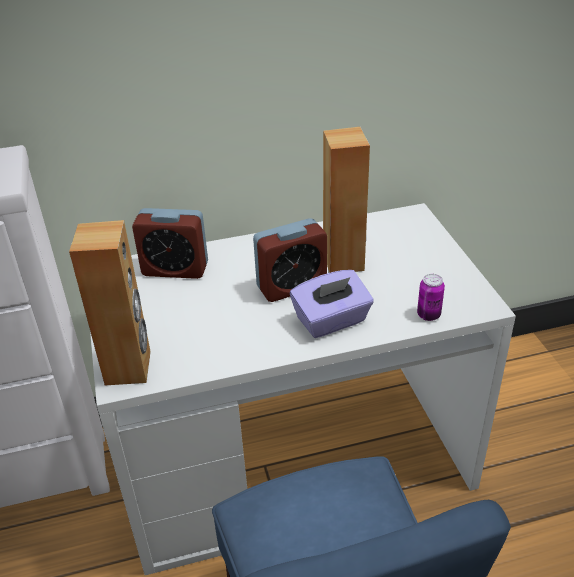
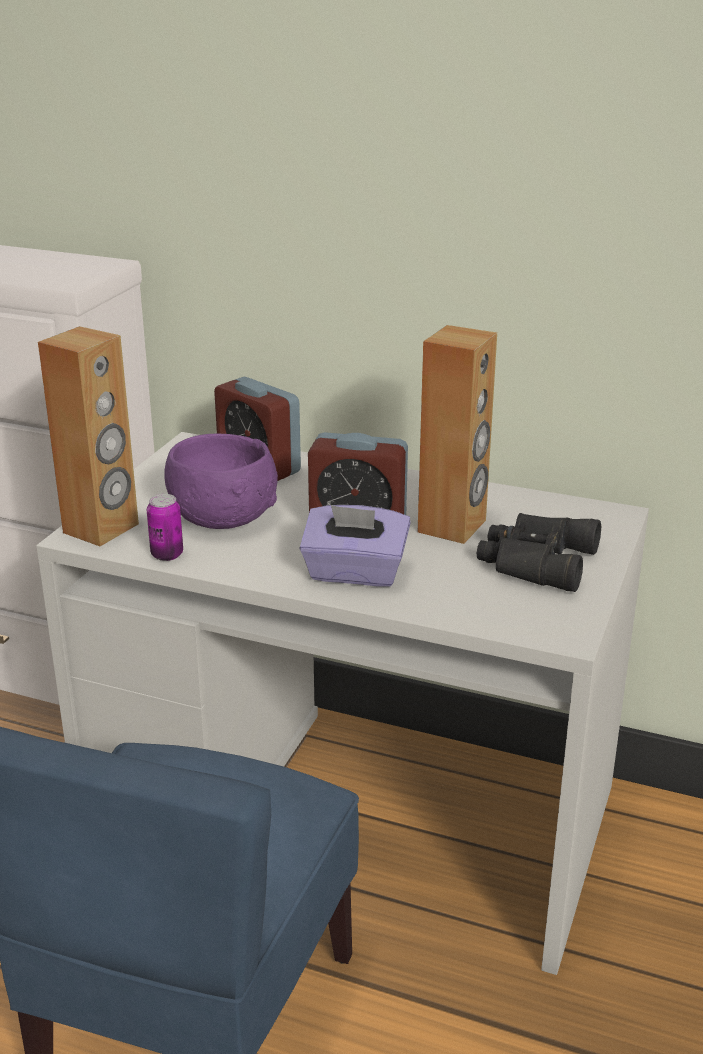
camera: 35 degrees right, 10 degrees down
can [417,274,445,321] -> can moved to [147,494,183,561]
none -> purple bowl [164,433,278,529]
none -> black binoculars [476,513,601,592]

